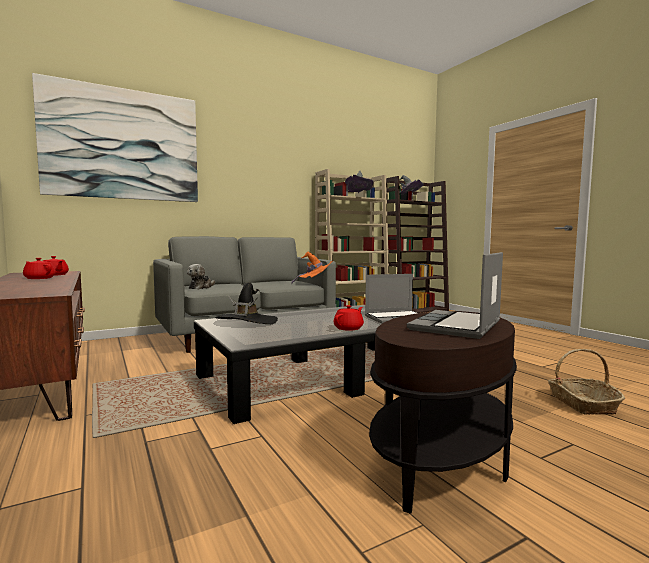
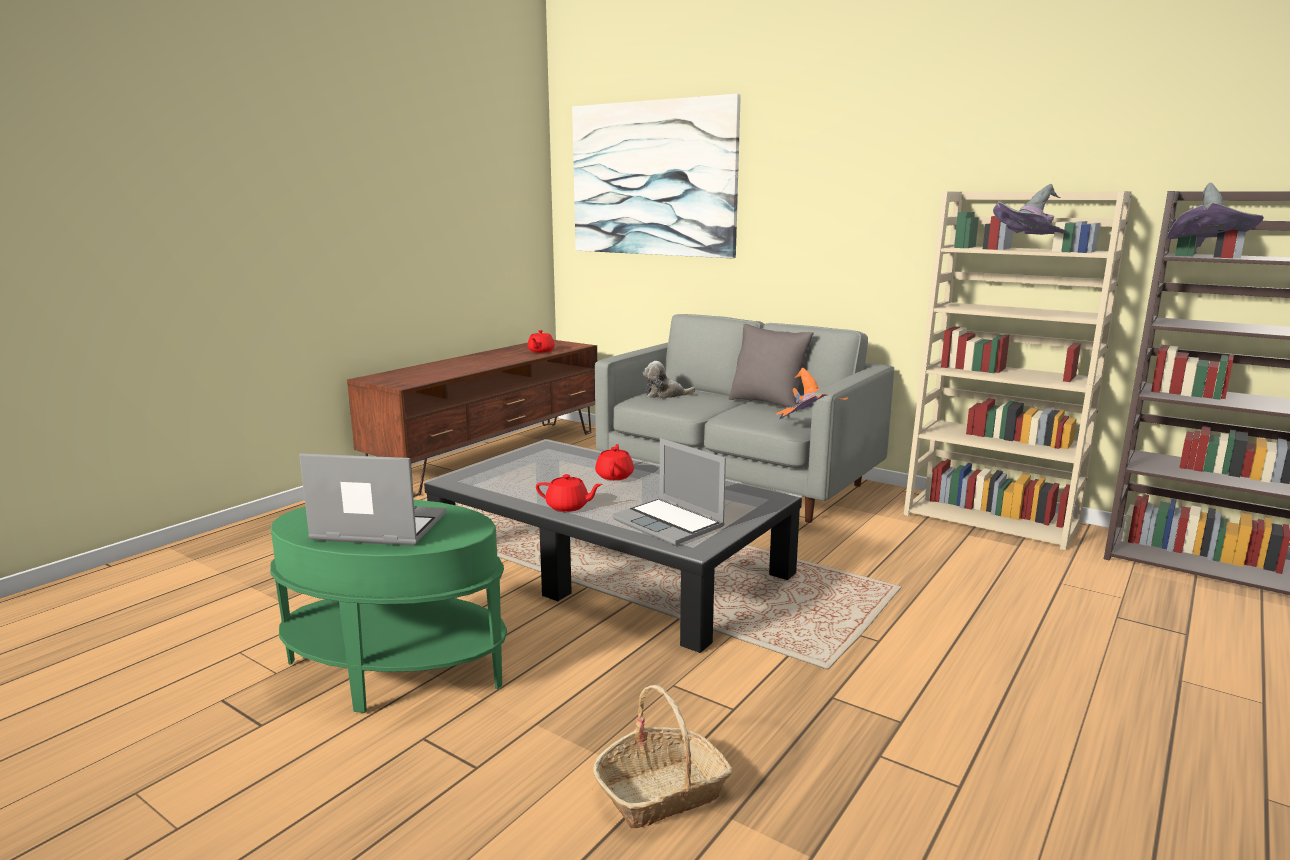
camera: 65 degrees right, 10 degrees up
red teapot [23,258,55,279] -> red teapot moved to [595,444,634,480]
black hat [216,283,278,324] -> none
brown side table [369,311,517,514] -> green side table [270,500,507,713]
none -> grey pillow [728,324,814,411]

